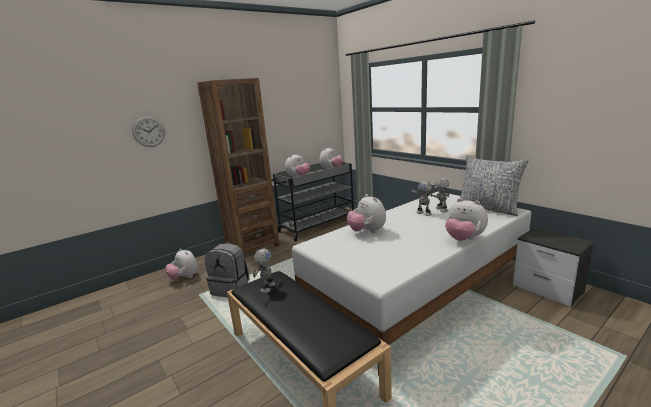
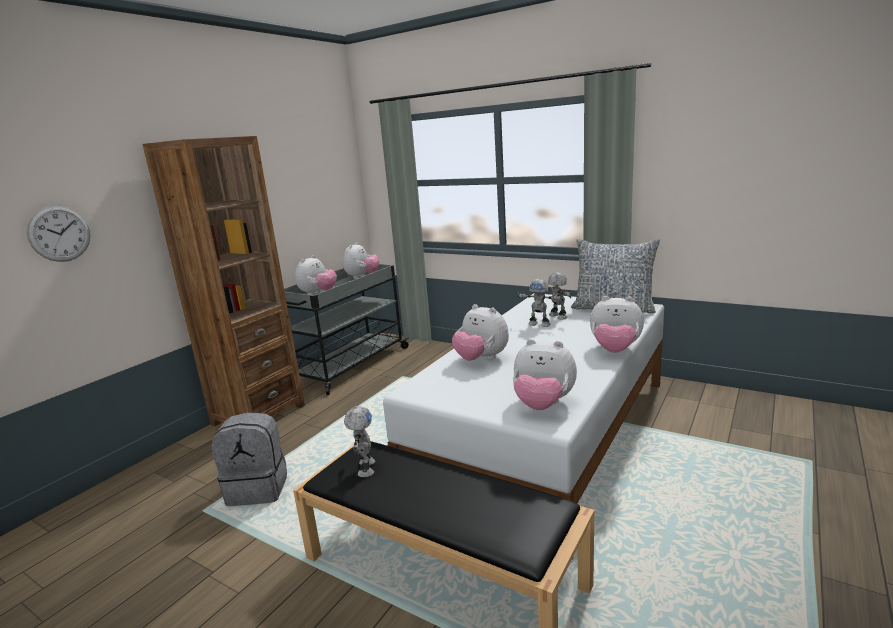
camera: 20 degrees left, 0 degrees up
plush toy [166,249,198,280] -> plush toy moved to [513,339,577,410]
nightstand [513,227,594,307] -> none

